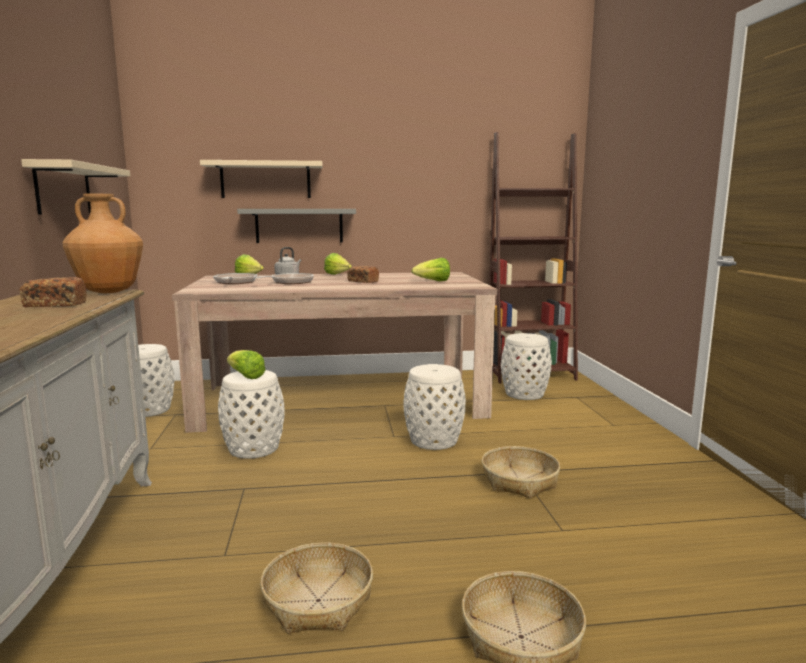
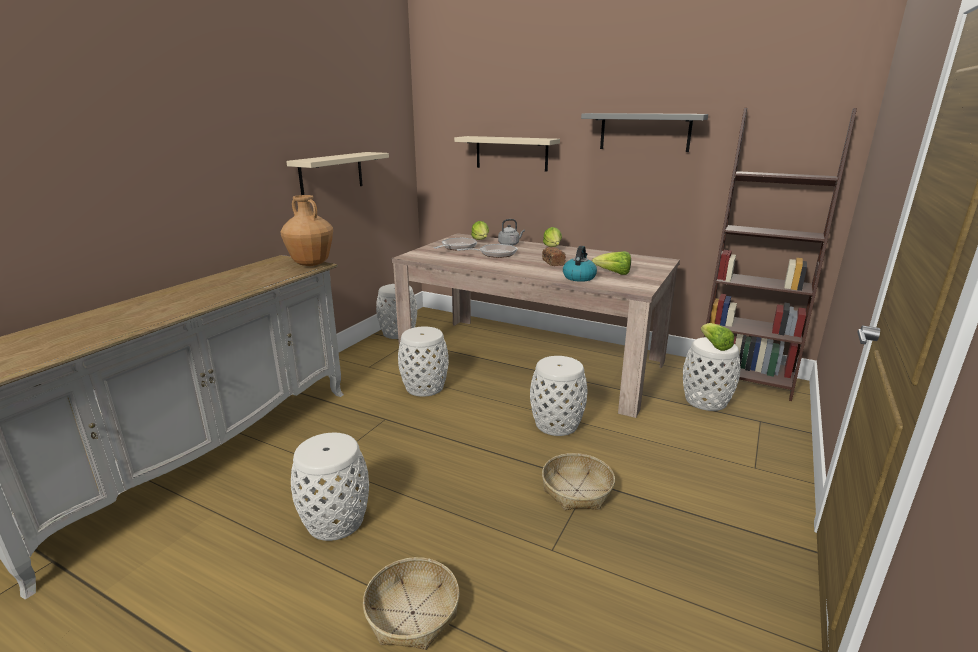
camera: 35 degrees right, 10 degrees up
bread [20,277,87,307] -> none
lettuce [227,350,265,379] -> lettuce moved to [701,323,734,351]
grey shelf [237,209,356,243] -> grey shelf moved to [581,113,708,152]
basket [260,543,373,634] -> white stool [291,433,369,541]
none -> kettle [563,246,597,282]

